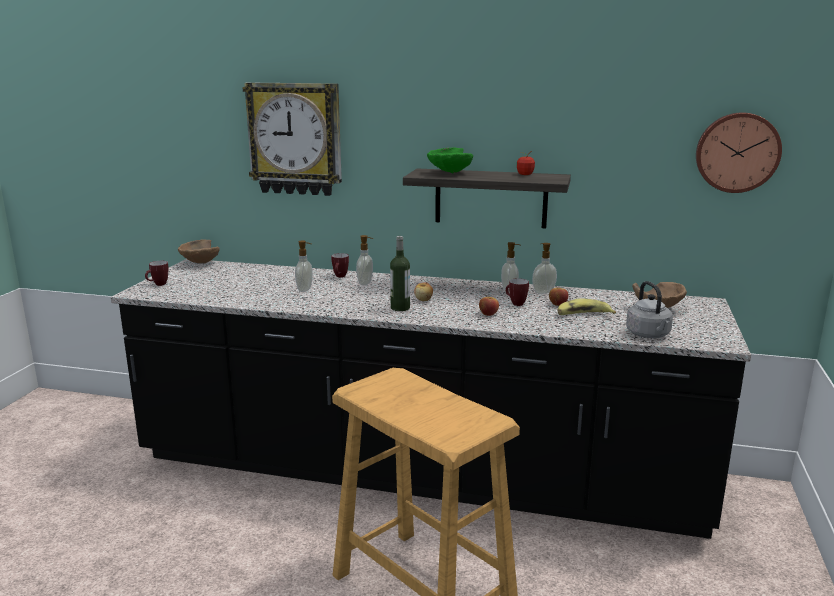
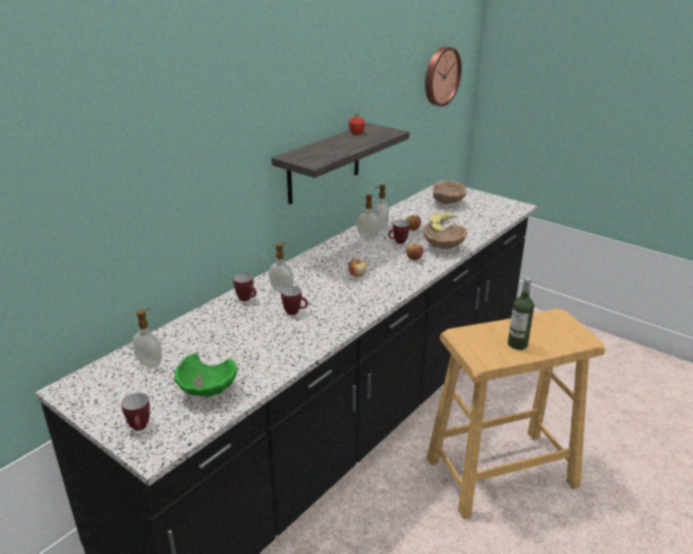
camera: 65 degrees left, 10 degrees up
brown bowl [178,239,220,263] -> brown bowl moved to [423,224,467,249]
wall clock [243,82,342,196] -> none
soap dispenser [295,240,313,292] -> soap dispenser moved to [133,309,162,368]
bottle [390,236,410,311] -> bottle moved to [508,277,534,350]
green bowl [427,148,473,173] -> green bowl moved to [174,353,238,397]
grey kettle [626,281,673,338] -> none
none -> mug [281,286,308,315]

